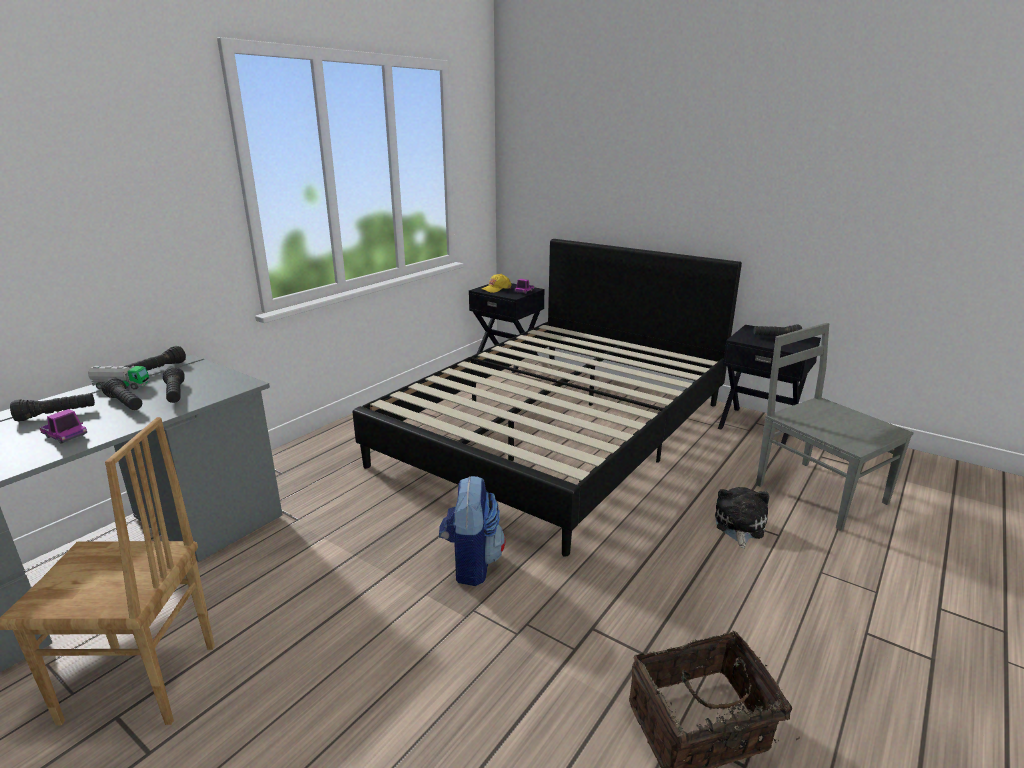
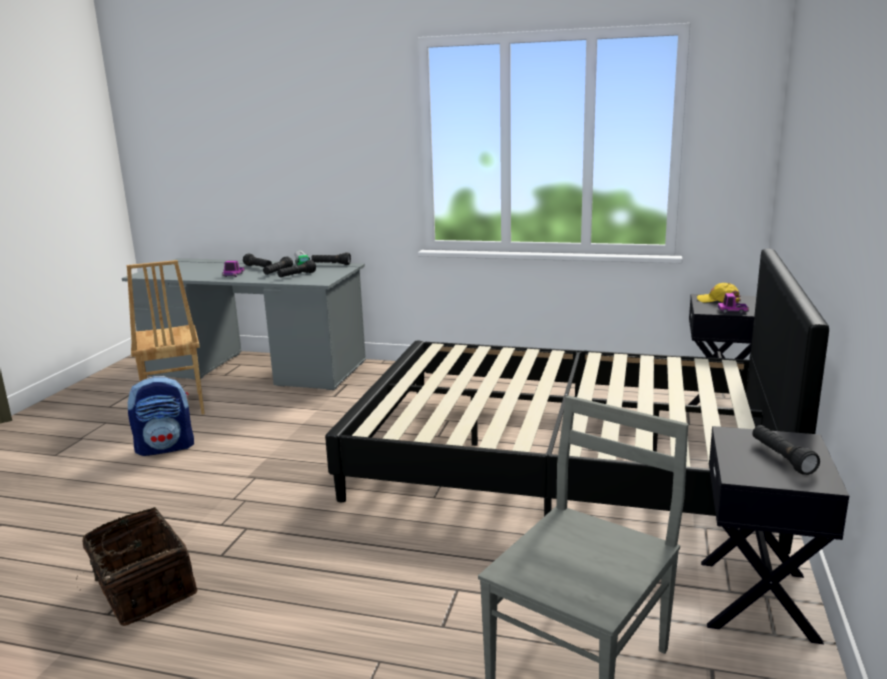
camera: 70 degrees right, 5 degrees down
backpack [439,476,506,586] -> backpack moved to [128,376,194,456]
plush toy [715,487,769,548] -> none

